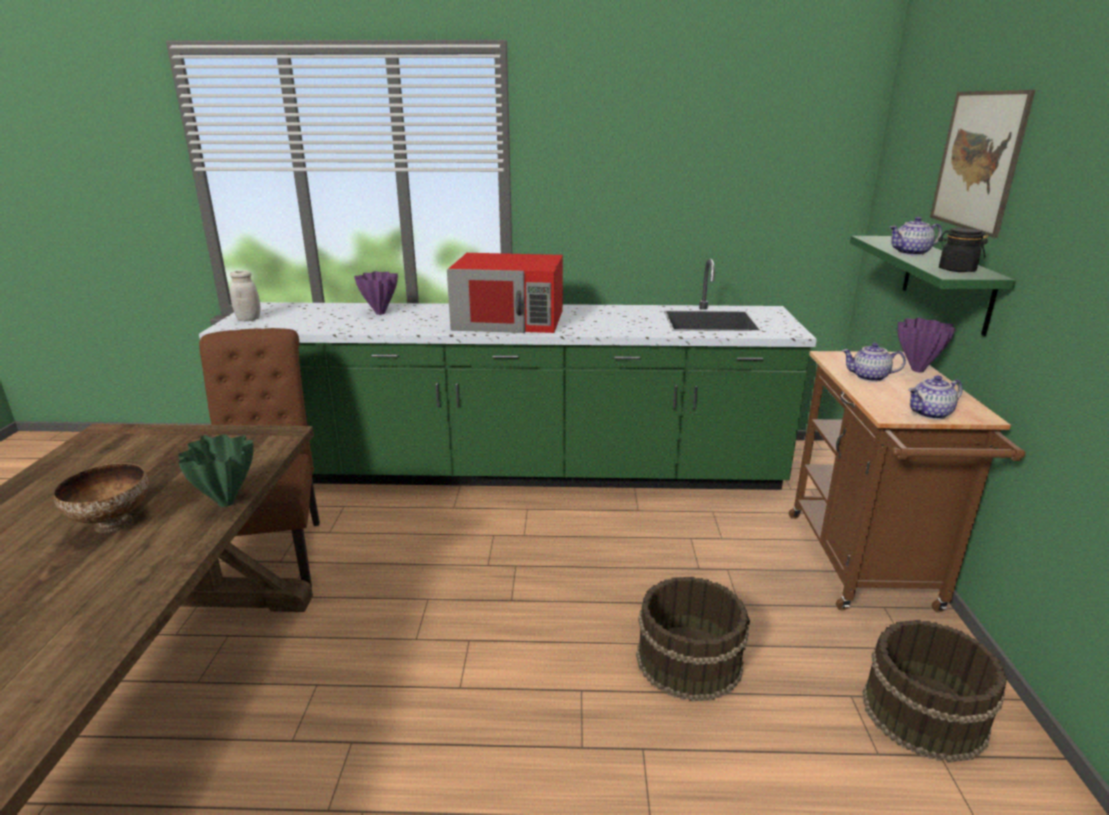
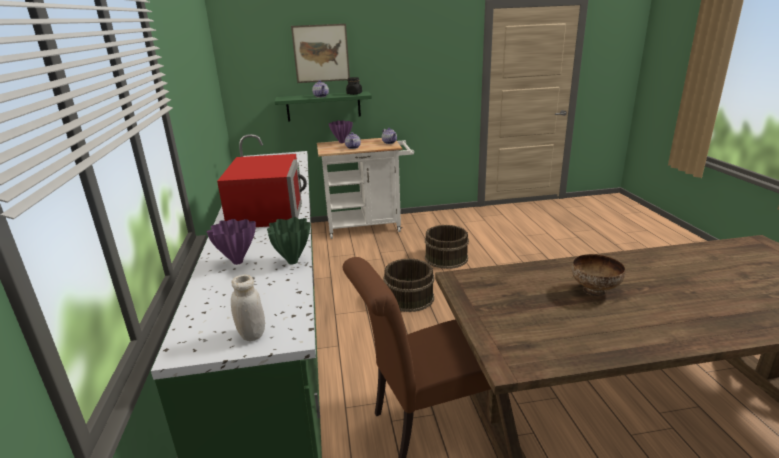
camera: 100 degrees left, 0 degrees up
green vase [178,434,254,507] -> green vase moved to [267,217,310,264]
brown cart [789,351,1025,612] -> white cart [317,138,414,239]
brown bucket [862,620,1007,763] -> brown bucket moved to [383,259,434,312]

